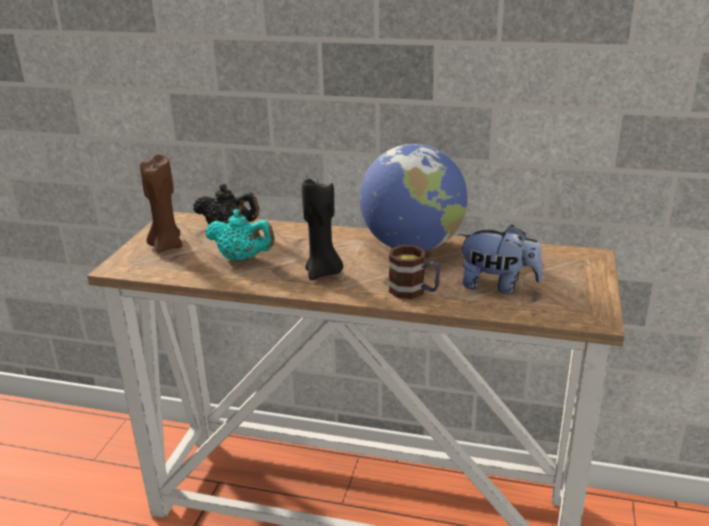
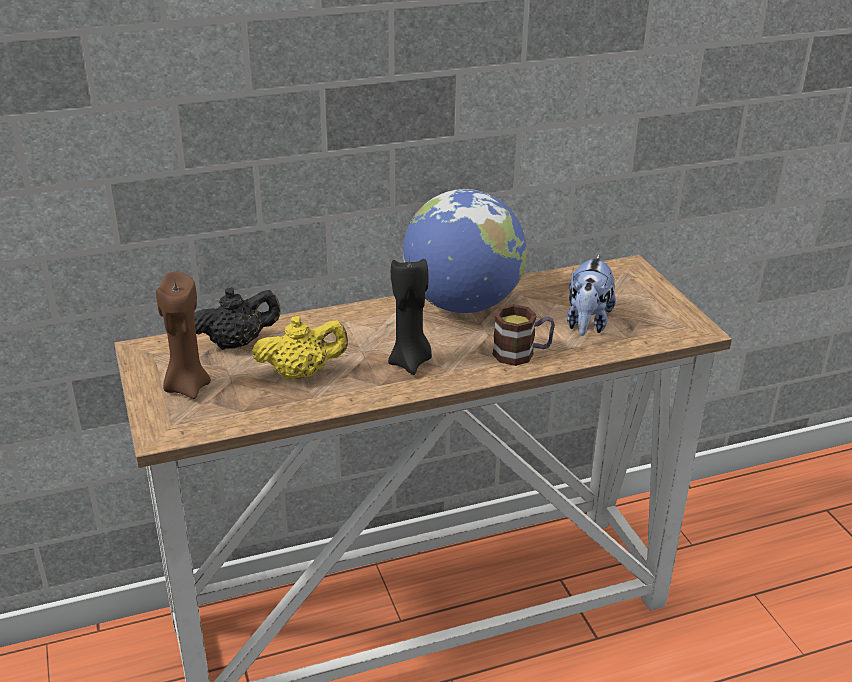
camera: 35 degrees left, 5 degrees up
turquoise teapot [205,209,275,261] -> yellow teapot [252,316,348,380]
plush toy [458,225,543,294] -> plush toy turned 120 degrees clockwise [567,255,616,336]

